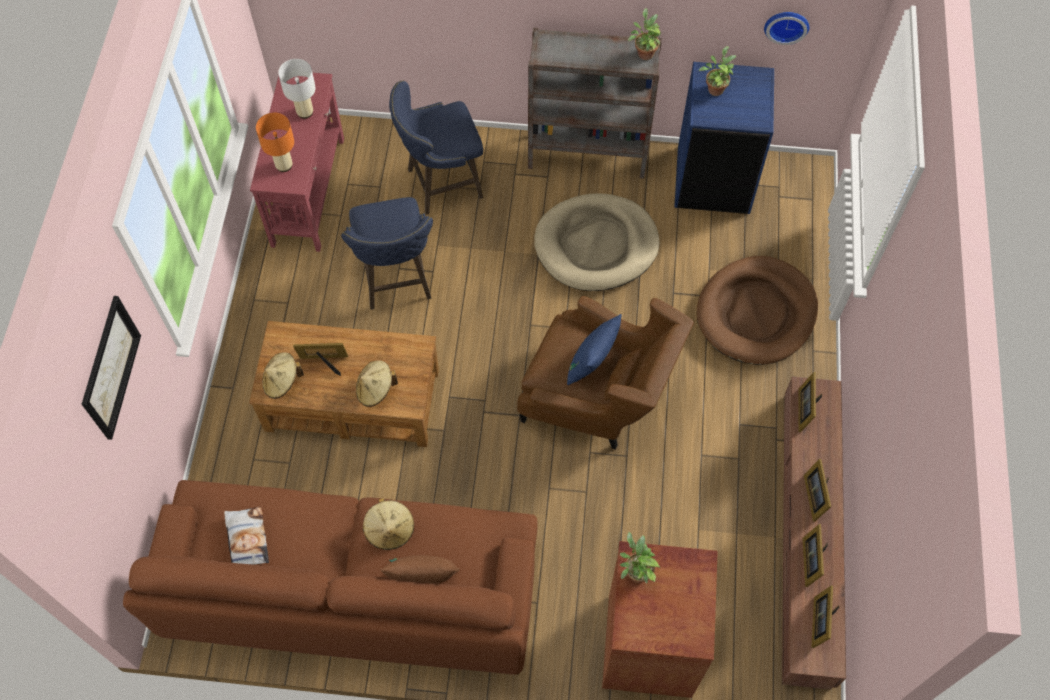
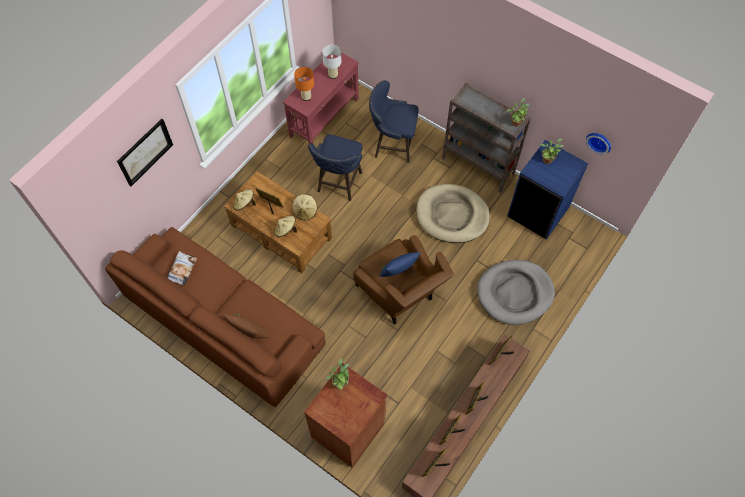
camera: 30 degrees right, 0 degrees up
beige hat [363,498,414,550] -> beige hat moved to [292,193,317,221]
brown dog bed [697,256,818,365] -> grey dog bed [477,260,555,325]

